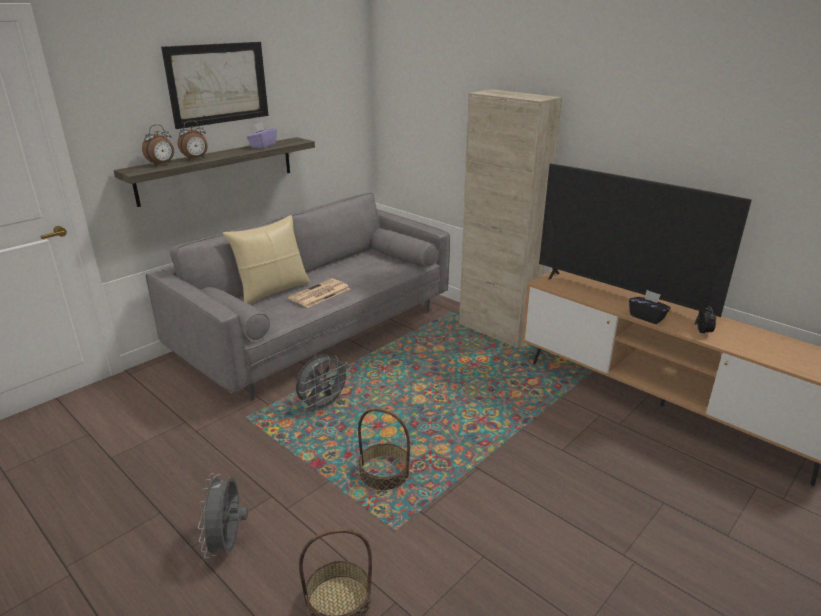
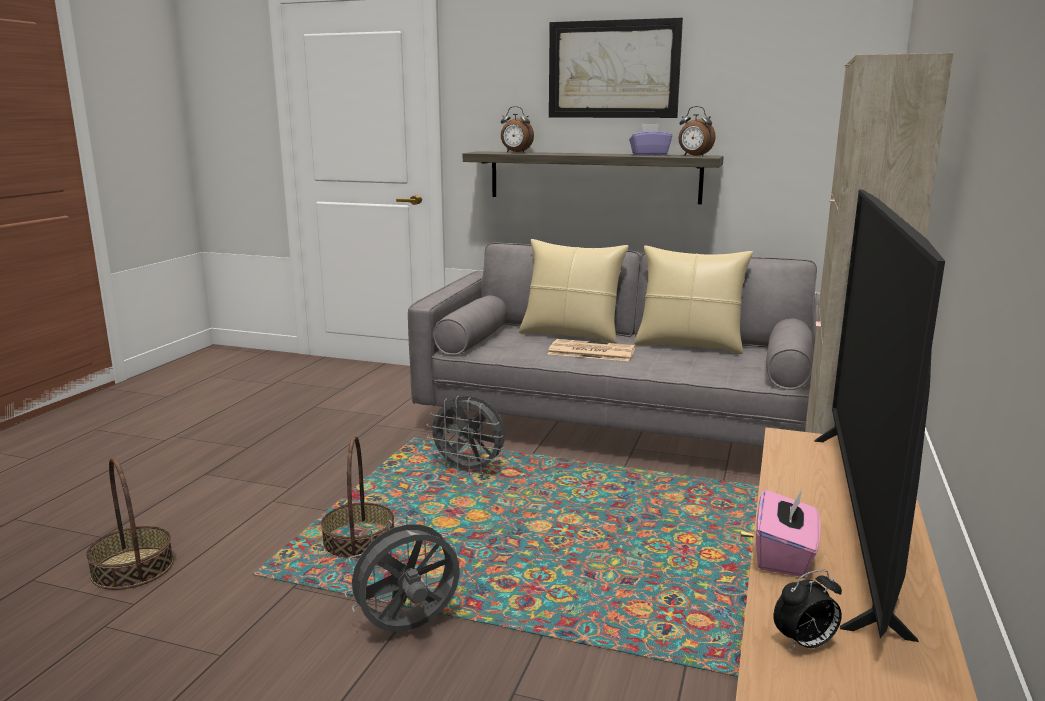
camera: 65 degrees right, 10 degrees down
alarm clock [177,120,208,160] -> alarm clock moved to [679,106,716,156]
grey fan [198,473,248,558] -> grey fan moved to [343,515,460,632]
black tissue box [629,290,670,324] -> pink tissue box [756,486,820,577]
none -> beige pillow [634,245,753,354]

